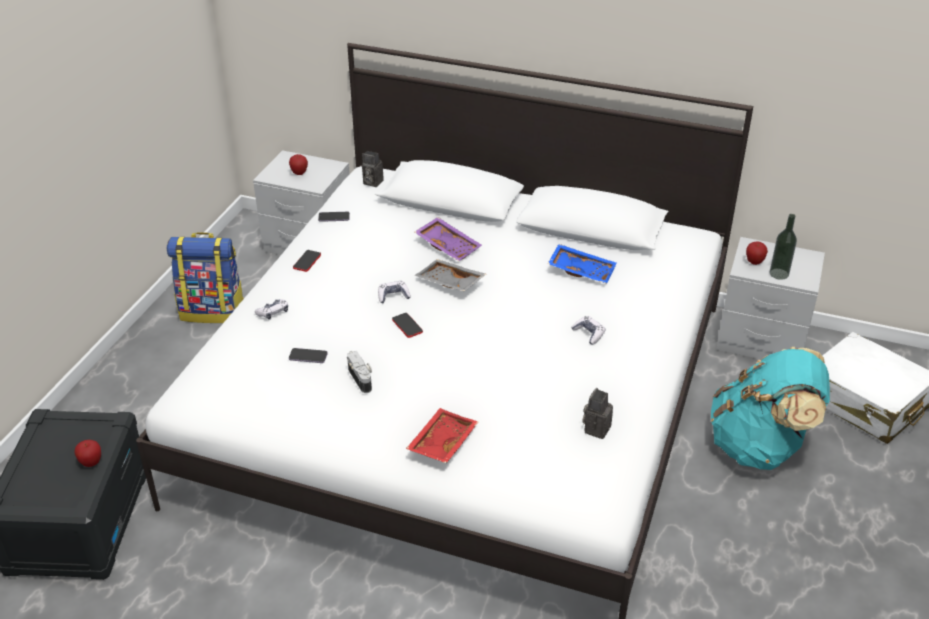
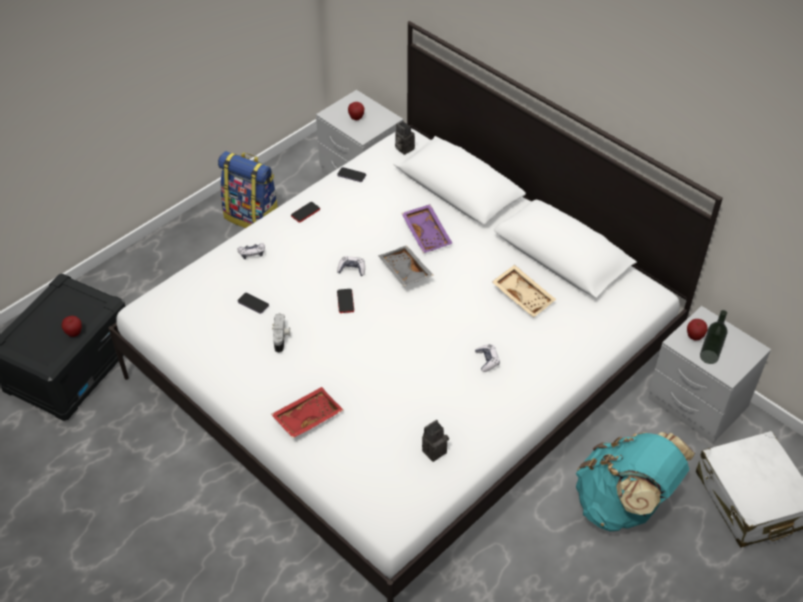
camera: 25 degrees right, 10 degrees up
blue tray [548,244,617,284] -> beige tray [492,265,556,318]

